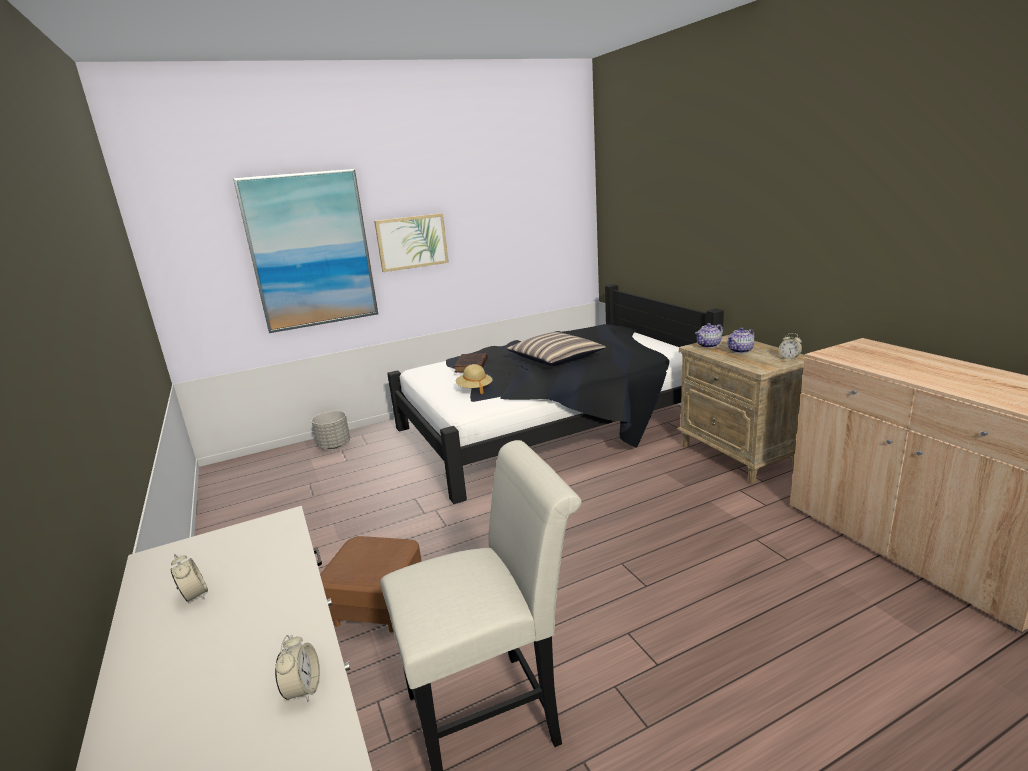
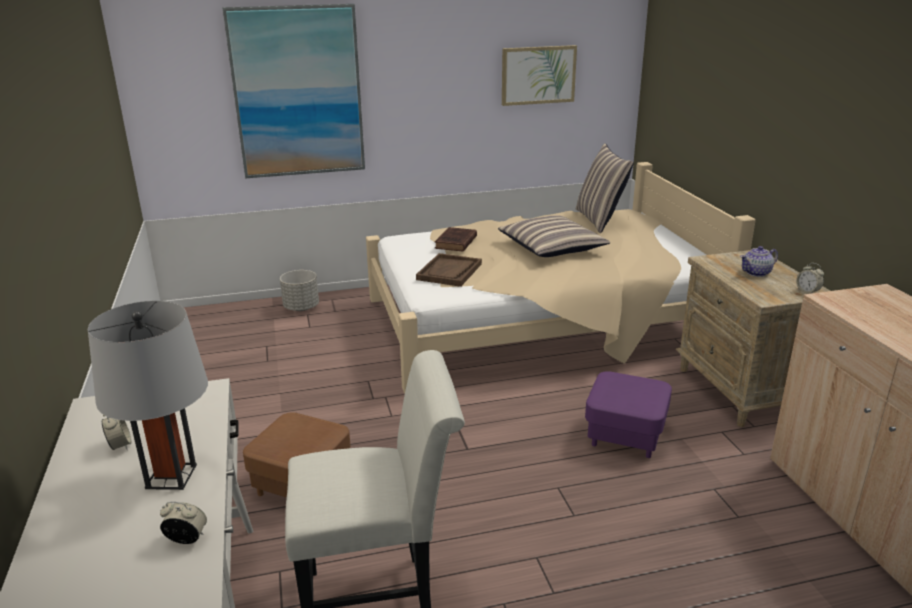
camera: 10 degrees right, 5 degrees up
alarm clock [275,635,320,702] -> alarm clock turned 90 degrees counterclockwise [160,502,207,544]
picture [374,213,449,272] -> picture moved to [502,45,577,106]
black bed [387,284,724,504] -> beige bed [366,162,756,394]
beige hat [456,364,492,394] -> brown tray [416,253,482,287]
teapot [695,323,723,348] -> none
none -> grey table lamp [87,301,208,490]
none -> pillow [576,143,634,233]
none -> purple ottoman [585,371,672,458]

